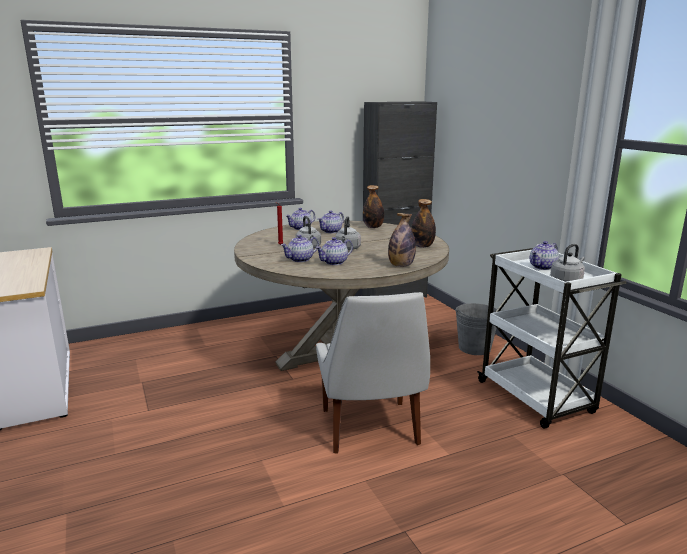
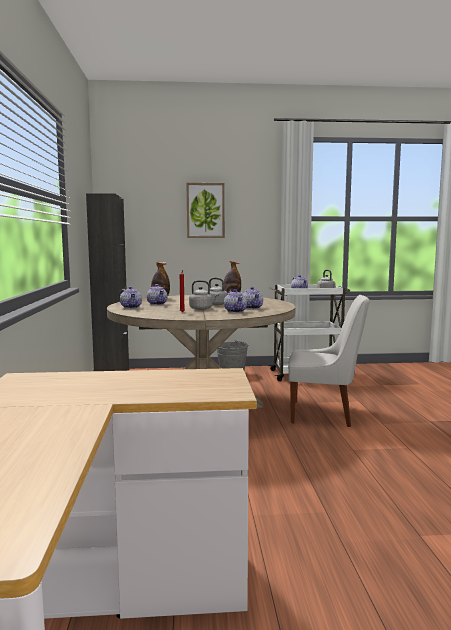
camera: 70 degrees left, 10 degrees down
bottle [388,213,416,267] -> none
none -> picture [187,183,225,238]

